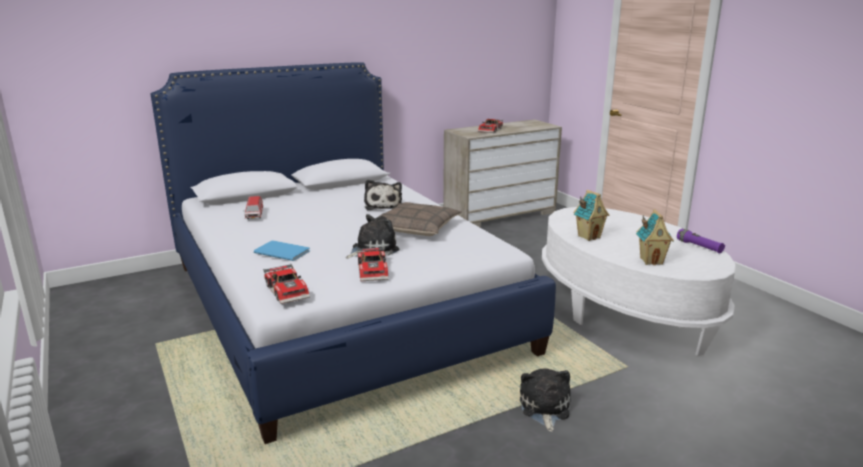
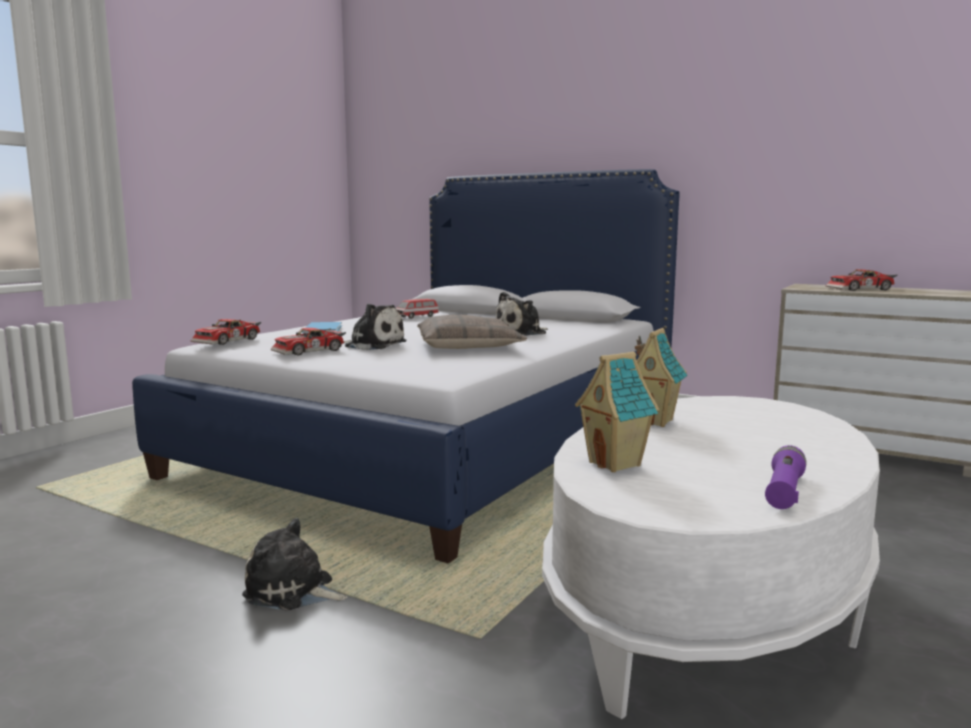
camera: 60 degrees right, 10 degrees down
plush toy [520,368,571,432] -> plush toy turned 135 degrees counterclockwise [242,518,347,611]

